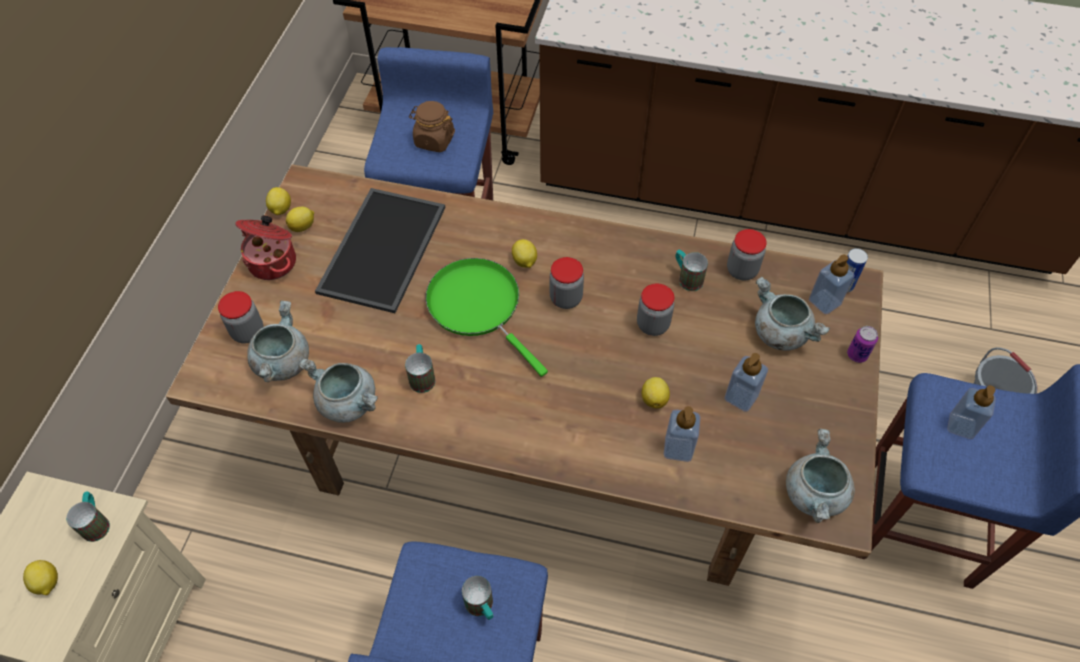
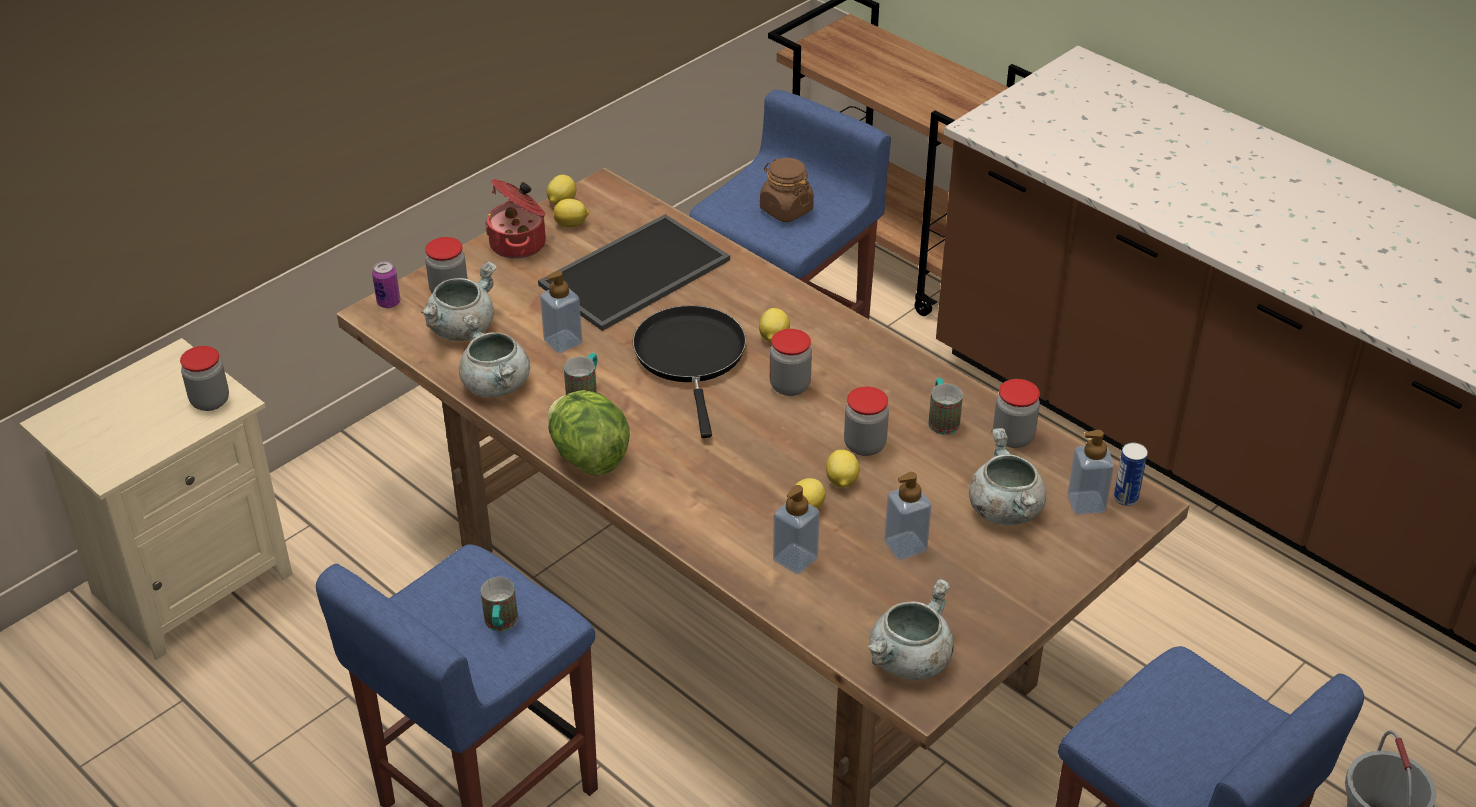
camera: 30 degrees right, 15 degrees down
lemon [23,560,58,595] -> lemon moved to [826,450,860,488]
mug [66,492,110,542] -> jar [180,346,229,411]
green frying pan [426,258,548,377] -> black frying pan [633,305,746,438]
can [847,326,878,363] -> can moved to [372,261,400,308]
soap dispenser [947,385,996,439] -> soap dispenser moved to [540,271,582,353]
none -> lettuce [548,390,630,476]

